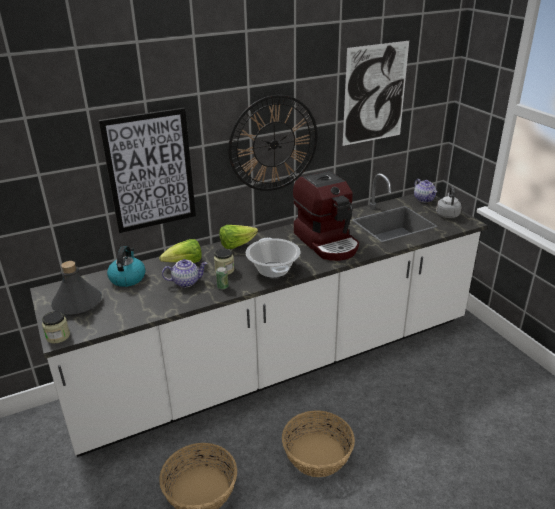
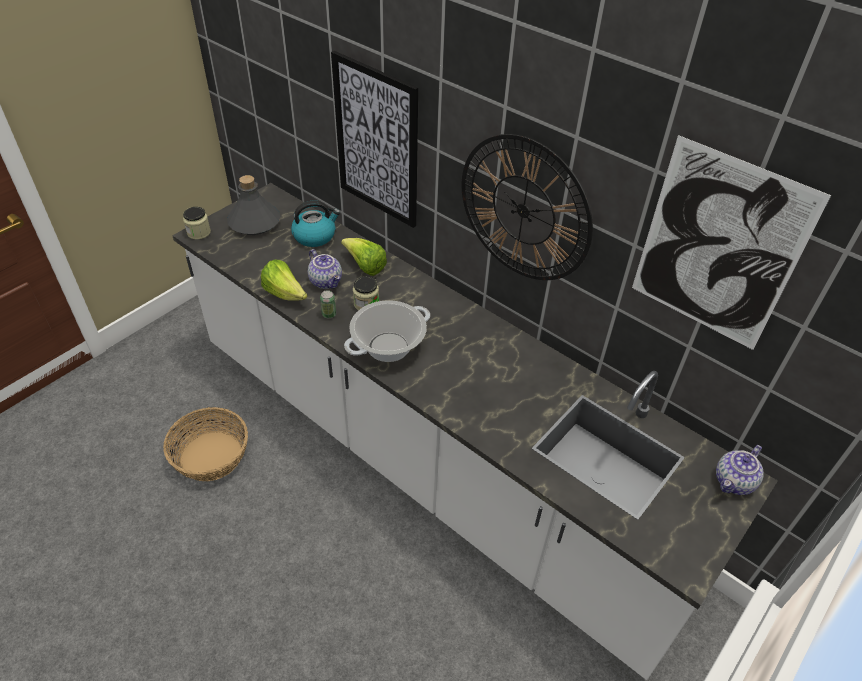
camera: 65 degrees right, 15 degrees up
lettuce [220,225,258,249] -> lettuce moved to [261,260,307,301]
basket [282,411,355,477] -> none
coffee machine [293,171,359,261] -> none
grey kettle [436,187,462,218] -> none

